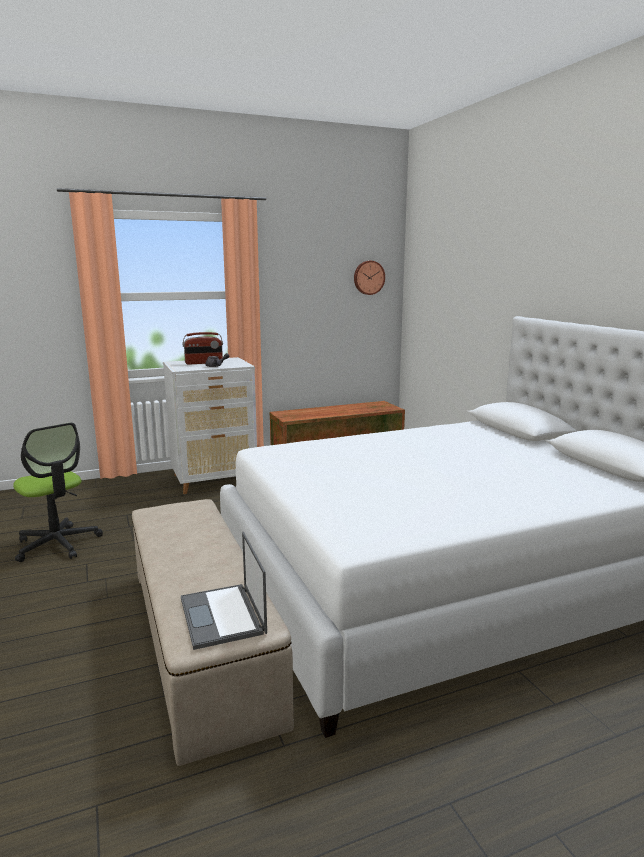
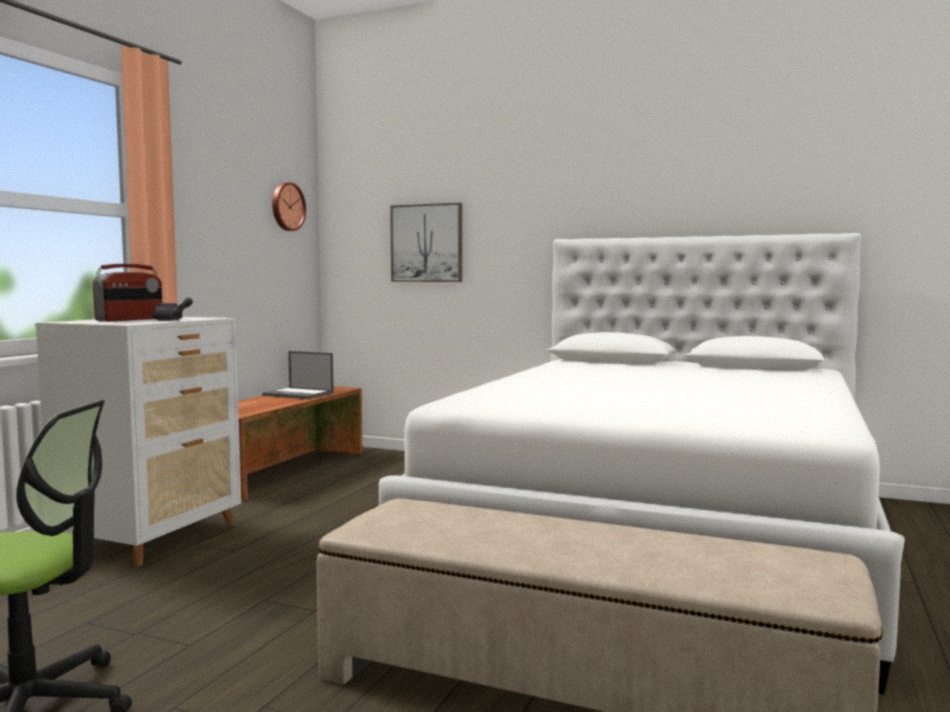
camera: 45 degrees left, 10 degrees down
laptop [181,532,267,650] -> laptop moved to [262,351,334,399]
none -> picture [390,203,462,282]

